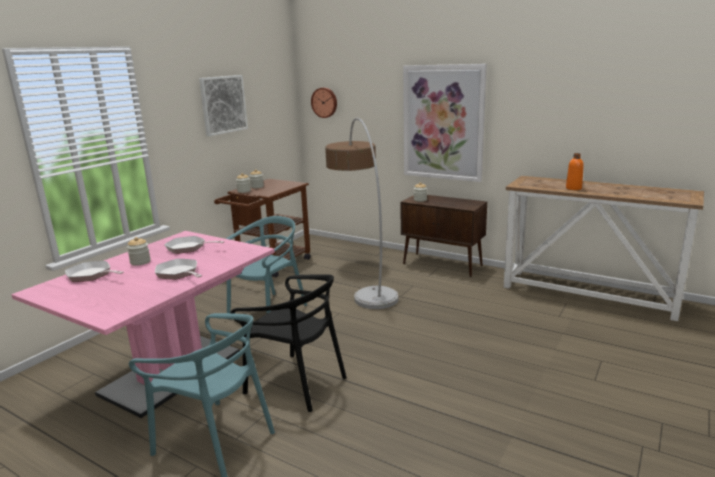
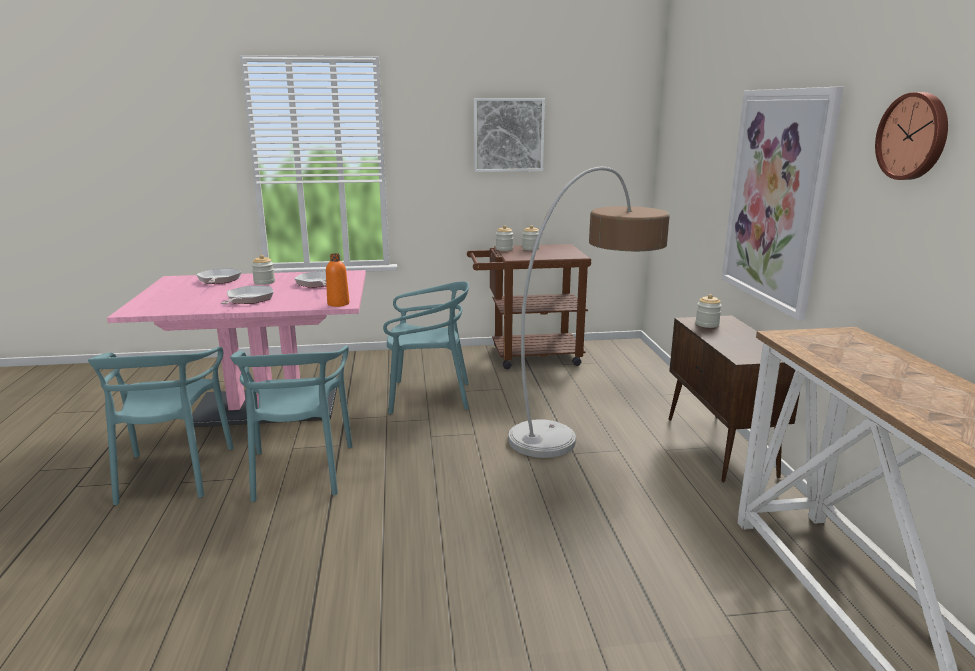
camera: 50 degrees right, 0 degrees up
black chair [230,274,347,412] -> turquoise chair [230,345,353,502]
wall clock [311,88,337,118] -> wall clock moved to [875,92,948,180]
orange bottle [566,153,584,190] -> orange bottle moved to [326,253,350,307]

